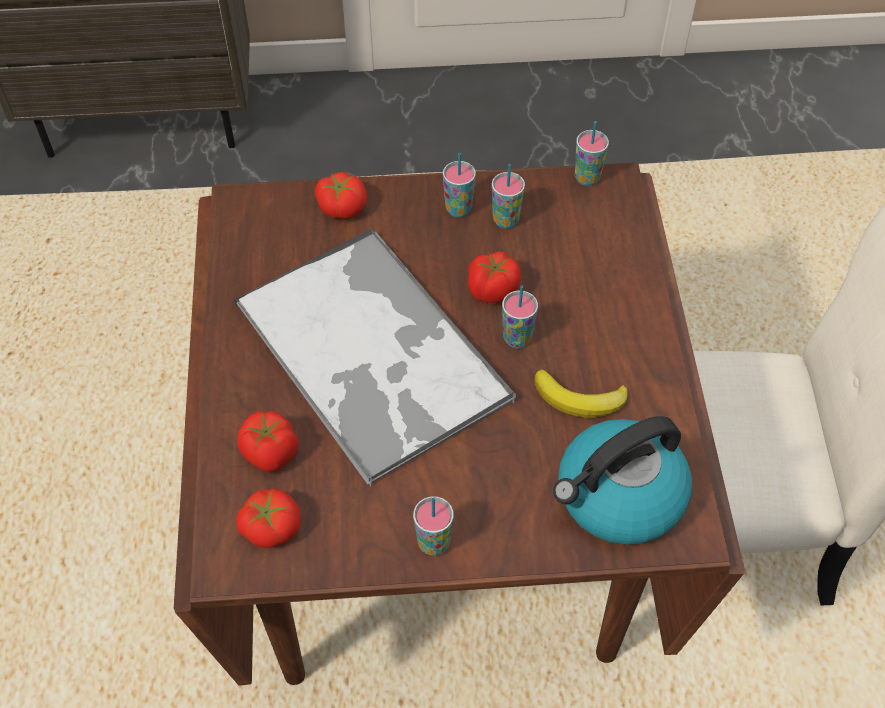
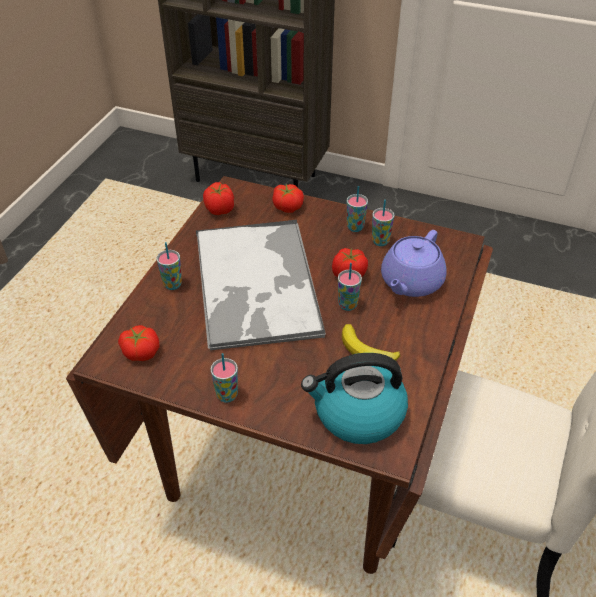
camera: 25 degrees right, 10 degrees down
tomato [237,411,299,473] -> tomato moved to [203,182,234,215]
cup [575,121,609,186] -> cup moved to [157,242,182,290]
none -> purple teapot [381,230,447,297]

